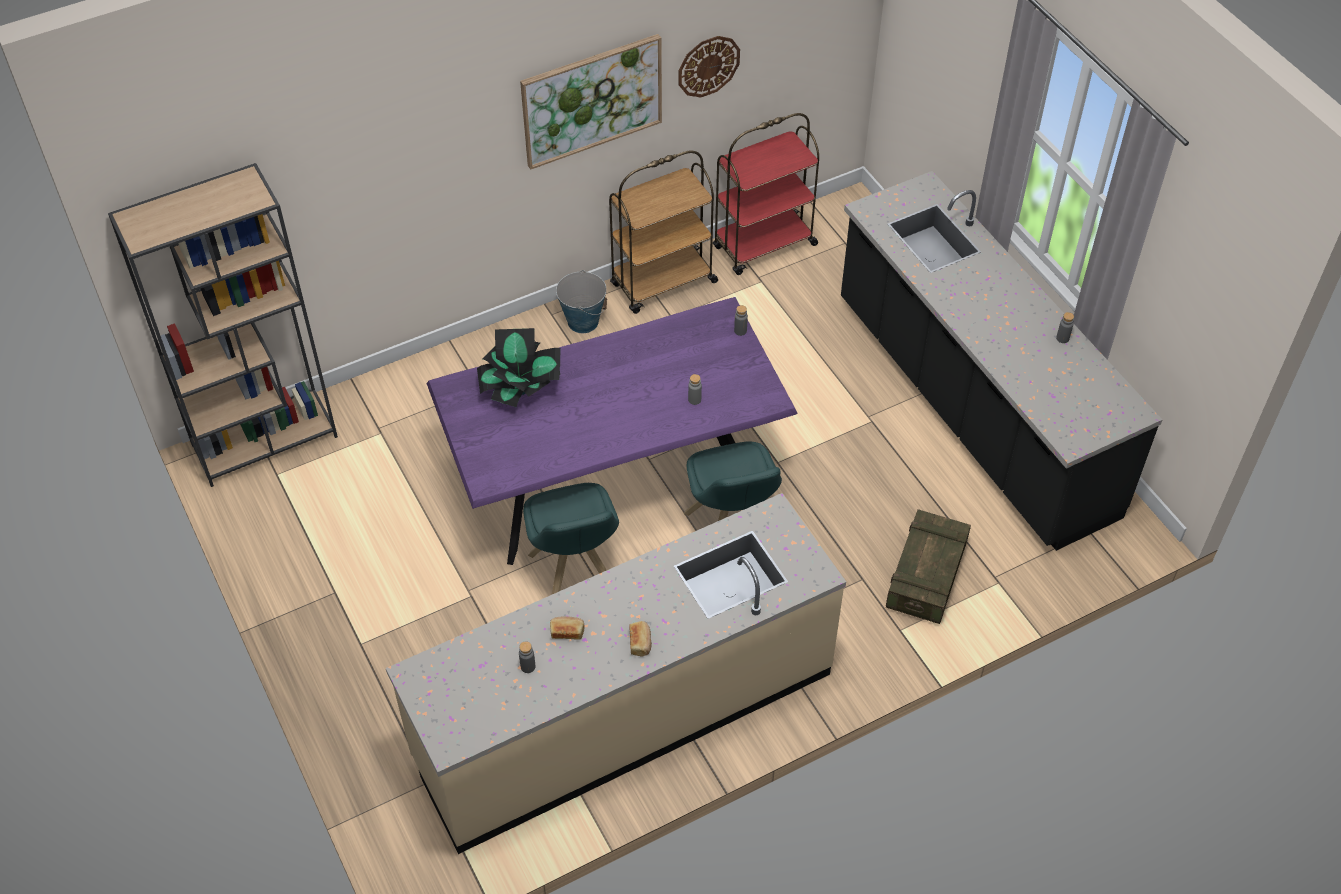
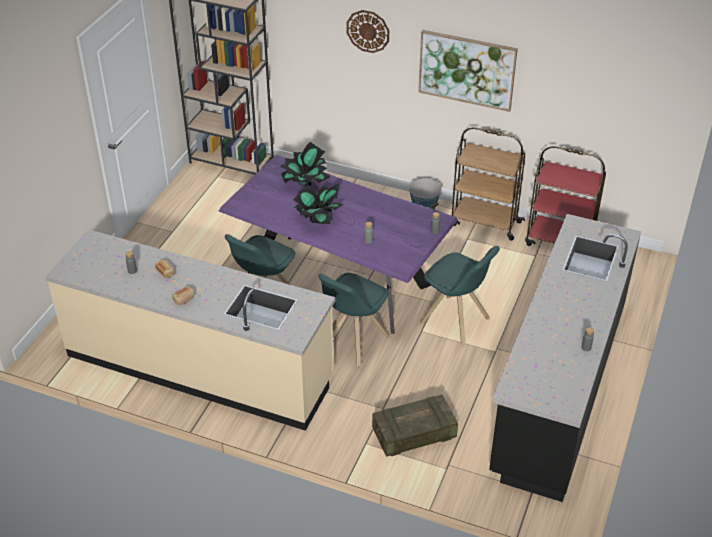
camera: 50 degrees right, 10 degrees down
wall clock [678,36,740,97] -> wall clock moved to [347,10,389,53]
none -> potted plant [293,183,344,224]
none -> turquoise chair [420,246,500,344]

